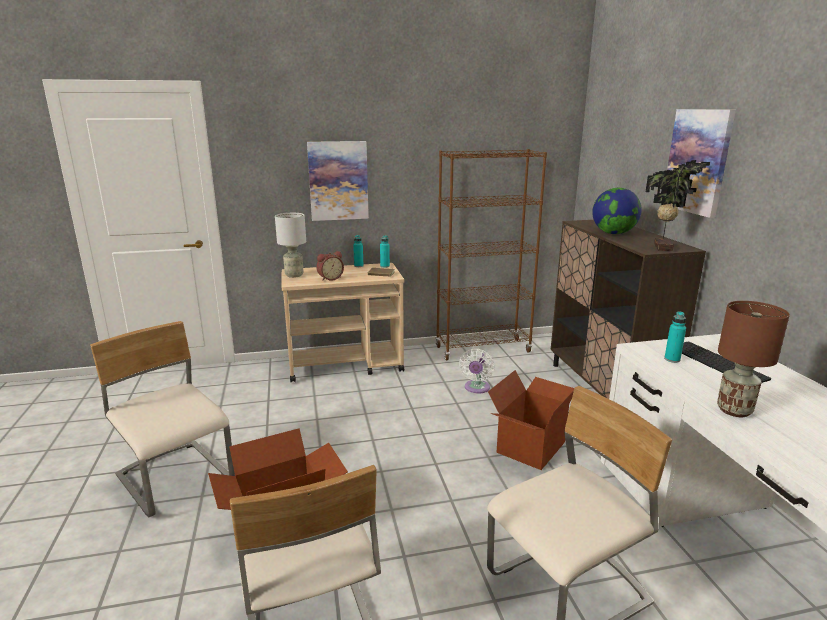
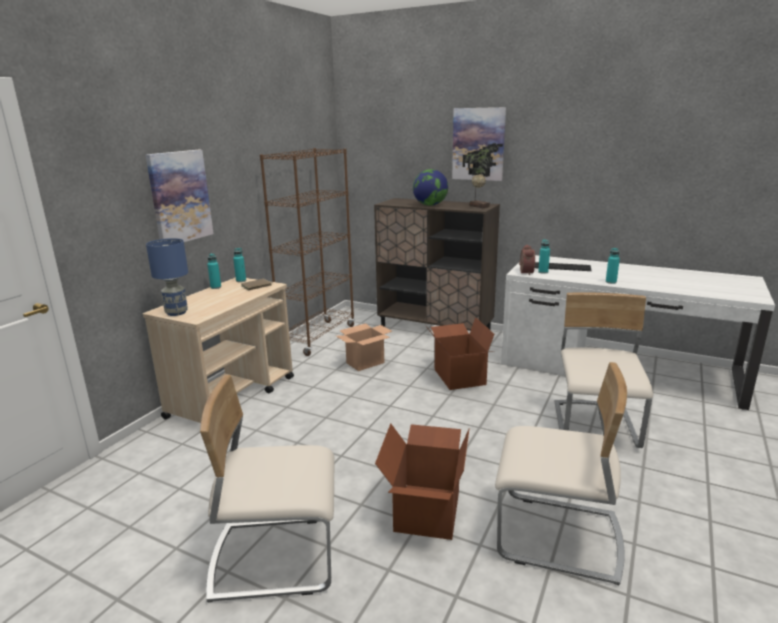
camera: 50 degrees left, 0 degrees up
grey table lamp [275,213,306,278] -> blue table lamp [146,238,188,316]
alarm clock [316,251,344,281] -> alarm clock moved to [519,245,535,276]
white fan [459,349,494,393] -> cardboard box [336,323,392,371]
brown table lamp [717,301,790,417] -> turquoise bottle [606,248,620,284]

